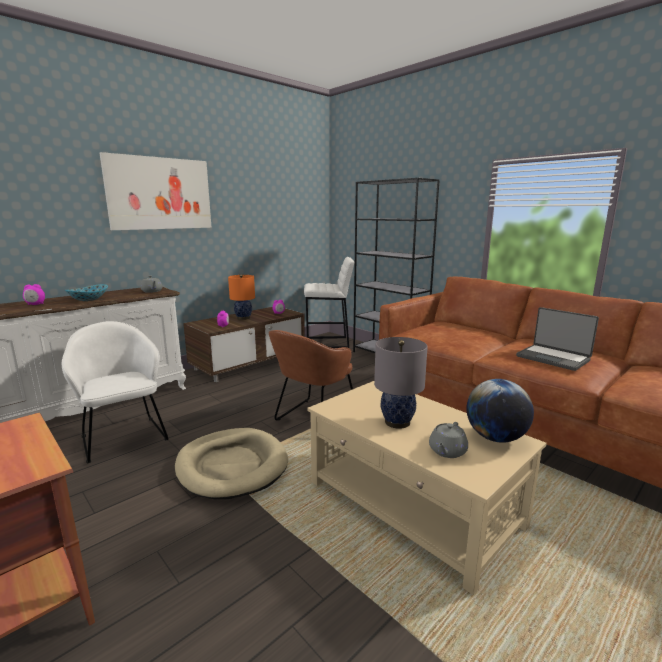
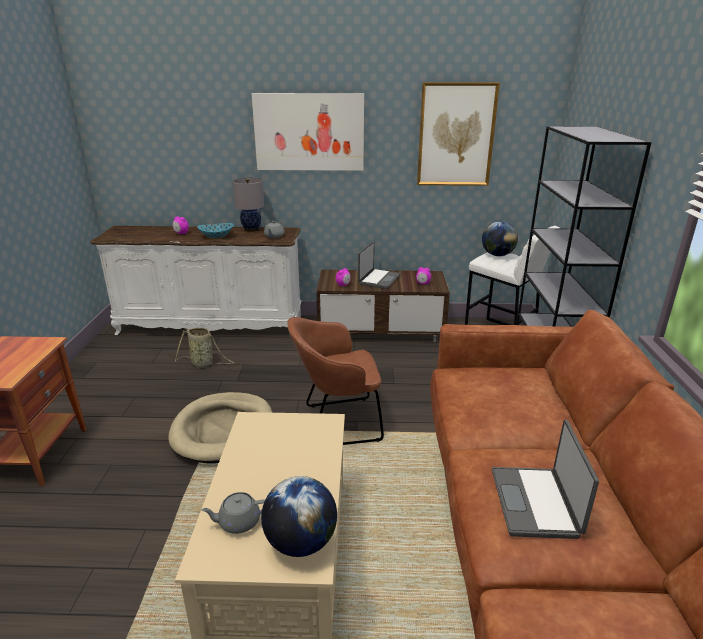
camera: 45 degrees right, 10 degrees up
white armchair [62,321,168,463] -> basket [175,327,234,367]
orange table lamp [228,274,255,320] -> laptop [358,241,401,289]
grey table lamp [374,337,428,429] -> grey table lamp moved to [232,178,264,232]
none -> picture [417,82,500,186]
none -> globe [482,221,518,256]

